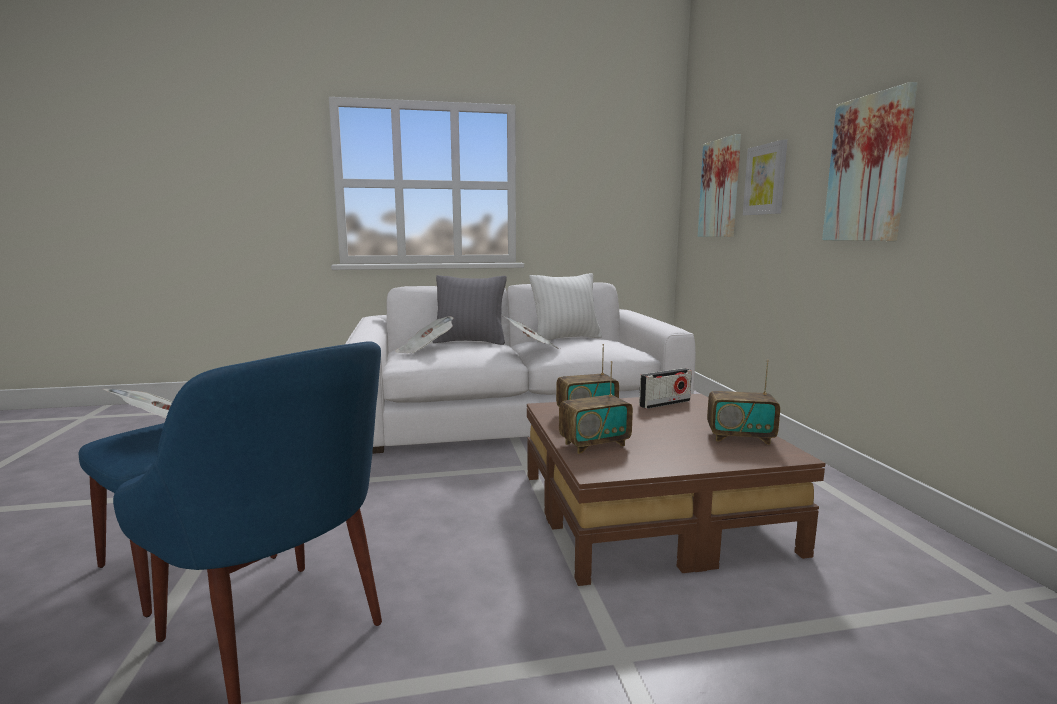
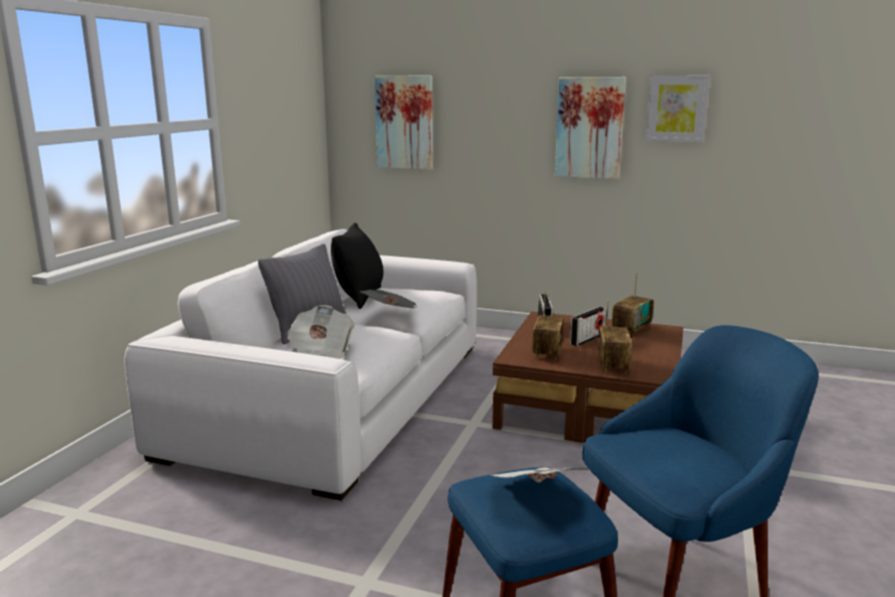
camera: 60 degrees left, 5 degrees up
white pillow [529,273,602,342] -> black pillow [331,223,383,309]
picture [743,139,788,216] -> picture moved to [645,75,710,142]
none -> radio [570,307,607,346]

